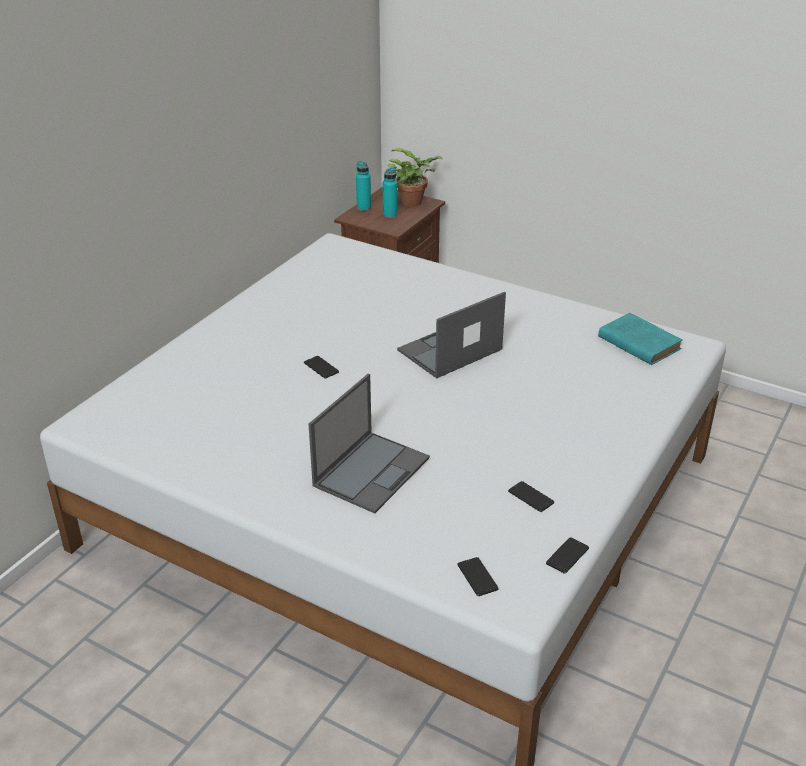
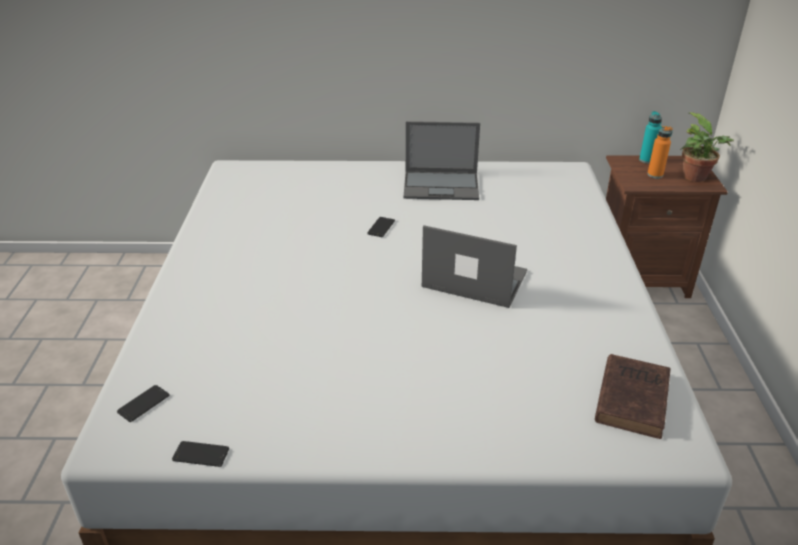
camera: 60 degrees right, 0 degrees up
laptop [309,374,430,513] -> laptop moved to [404,121,480,200]
turquoise bottle [383,168,397,218] -> orange bottle [647,126,673,178]
phone [508,481,554,512] -> none
turquoise book [598,313,683,365] -> brown book [595,354,671,439]

